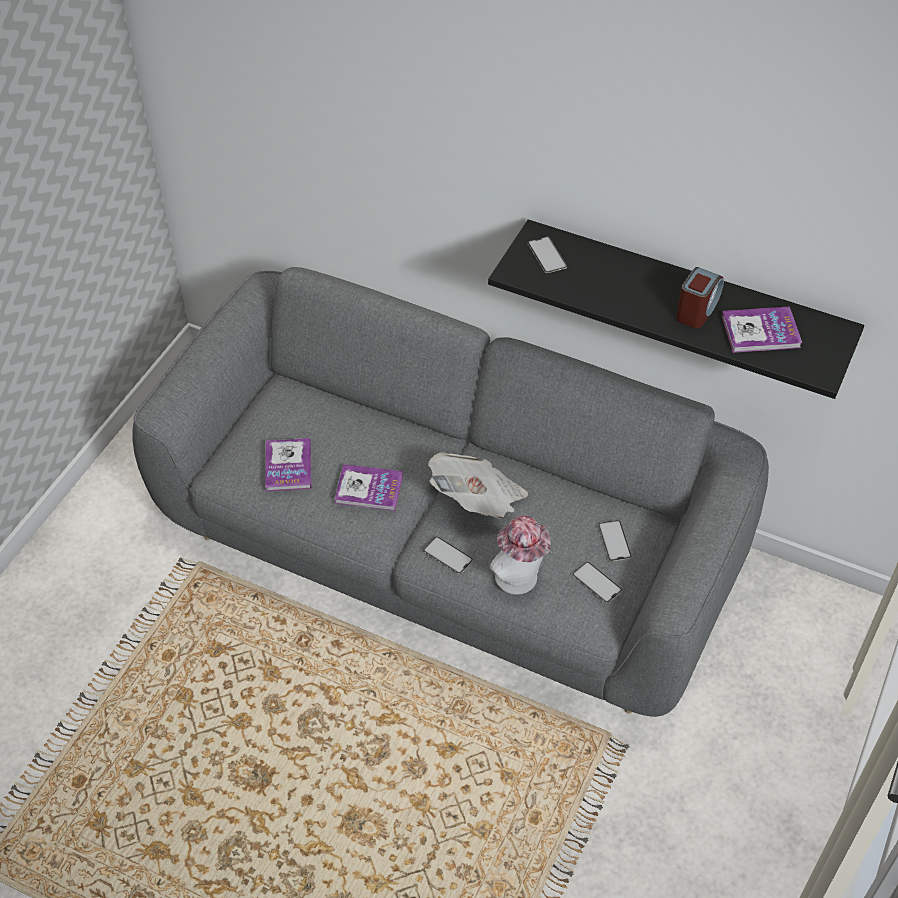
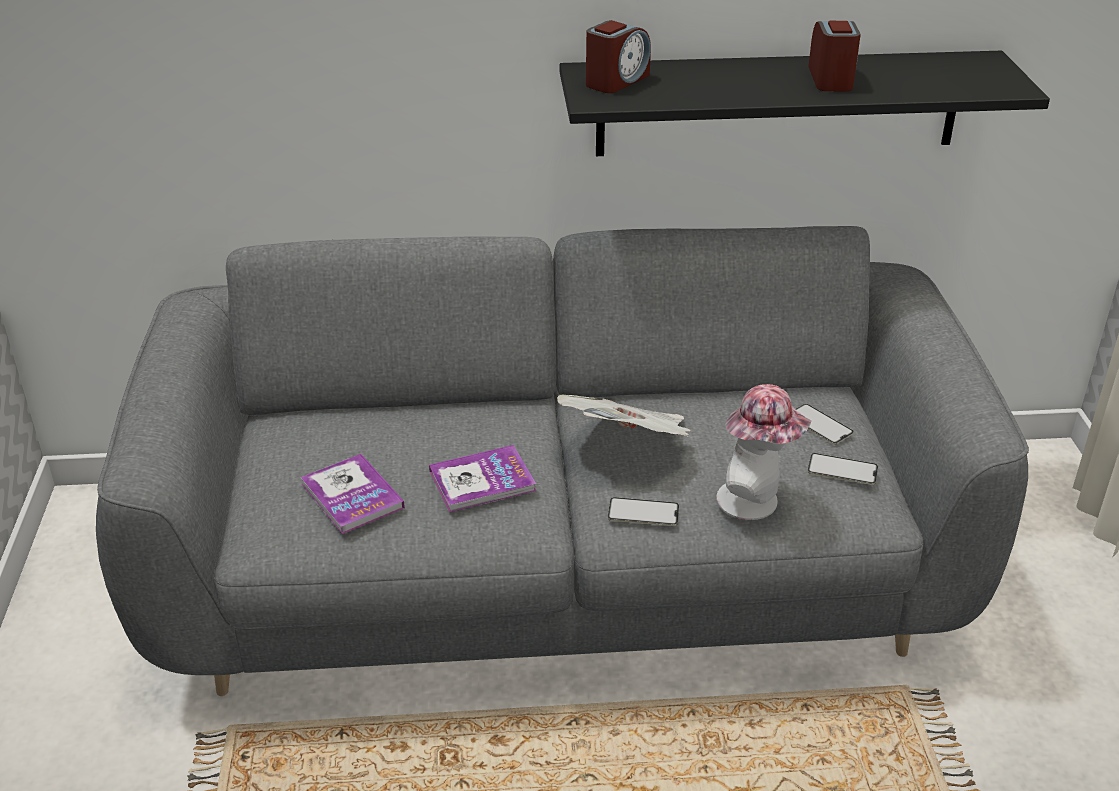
camera: 30 degrees left, 15 degrees down
phone [527,236,567,273] -> alarm clock [586,20,651,93]
book [722,306,802,353] -> none

